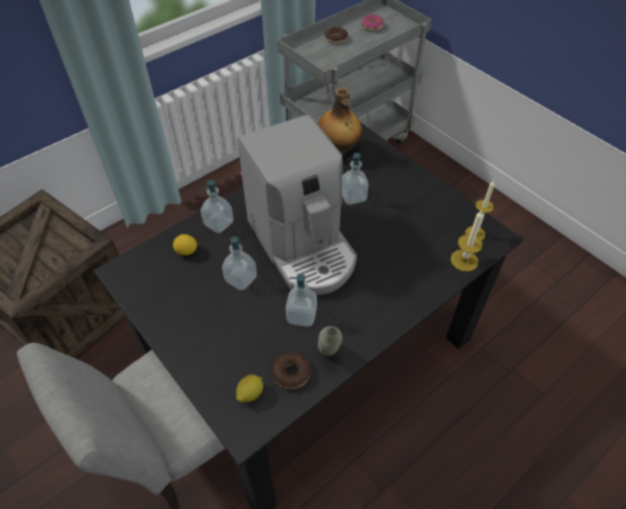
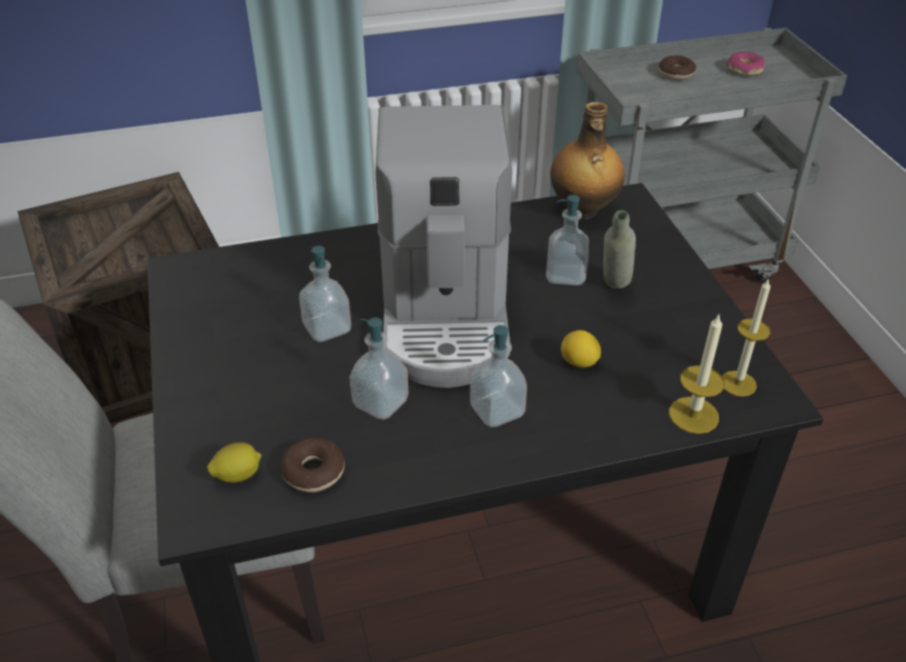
camera: 25 degrees right, 10 degrees down
lemon [173,234,197,255] -> lemon moved to [561,330,601,368]
soap dispenser [201,180,233,233] -> soap dispenser moved to [470,325,527,427]
grey bottle [318,326,342,356] -> grey bottle moved to [604,210,636,289]

